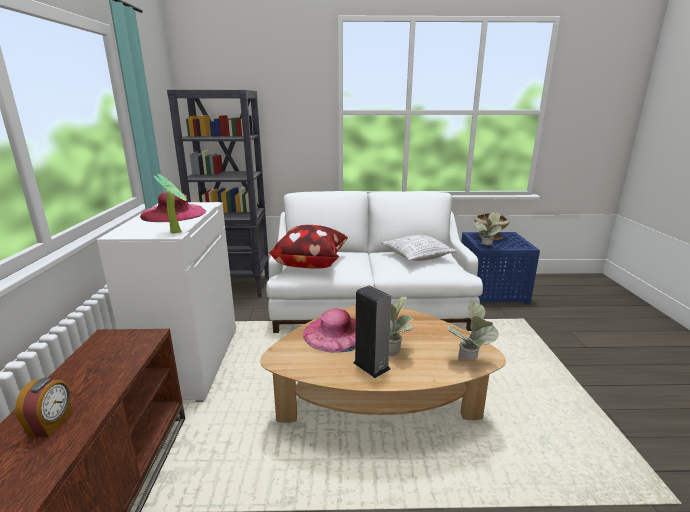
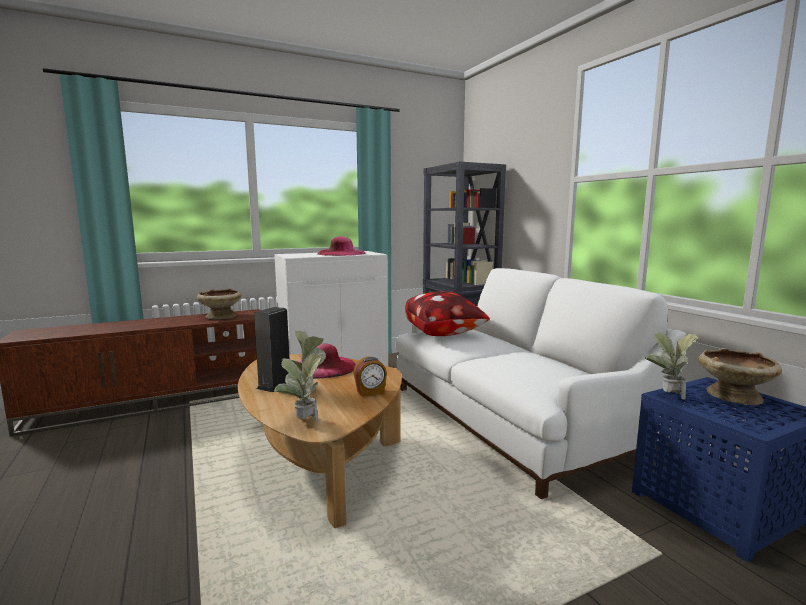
camera: 65 degrees right, 10 degrees down
alarm clock [15,378,72,437] -> alarm clock moved to [353,357,387,397]
potted plant [154,174,187,233] -> none
pillow [381,235,457,261] -> none
none -> beige bowl [197,288,241,319]

